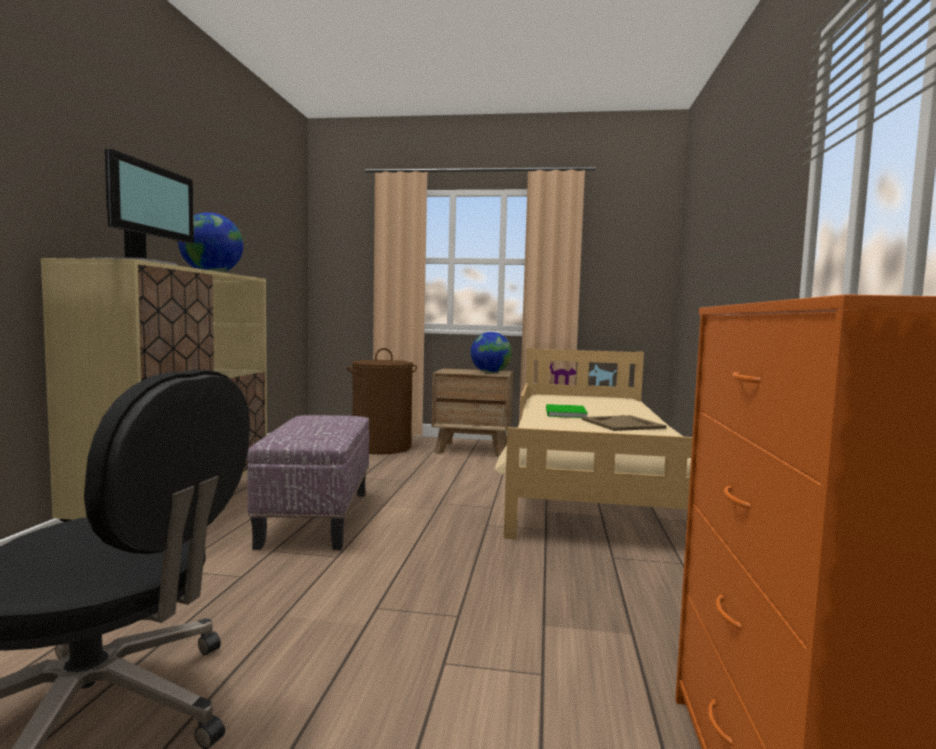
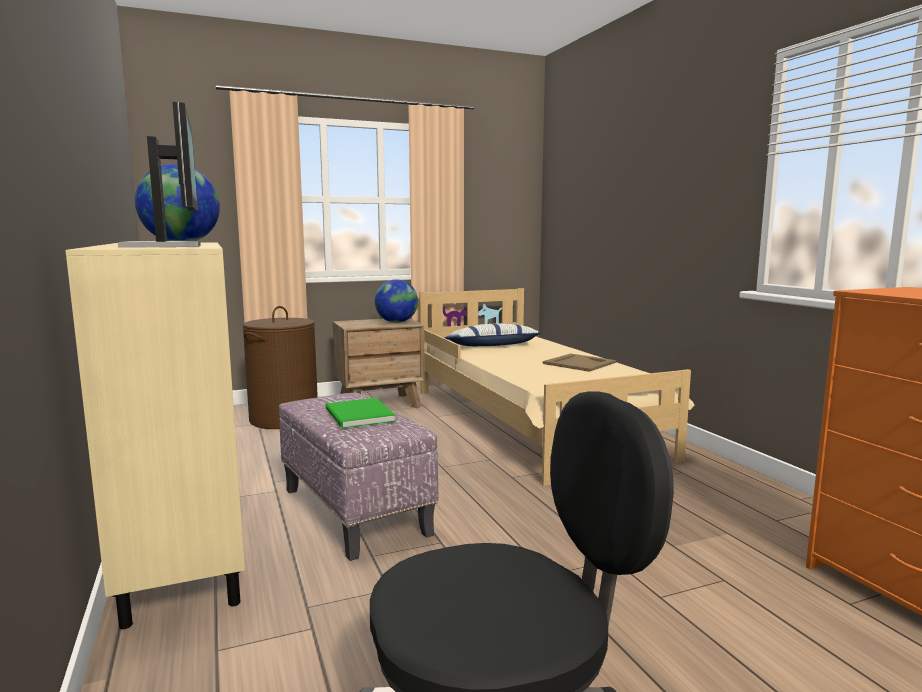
camera: 30 degrees left, 5 degrees up
green book [546,404,588,418] -> green book moved to [326,398,396,429]
none -> pillow [445,324,542,346]

